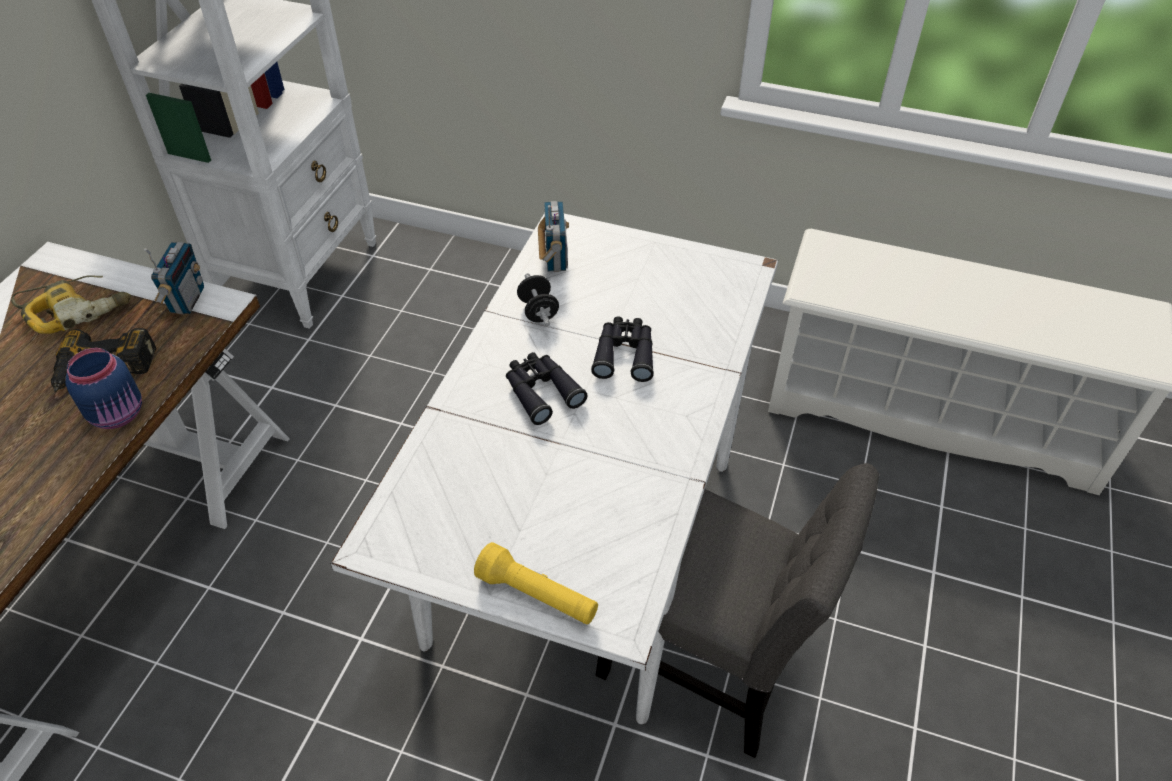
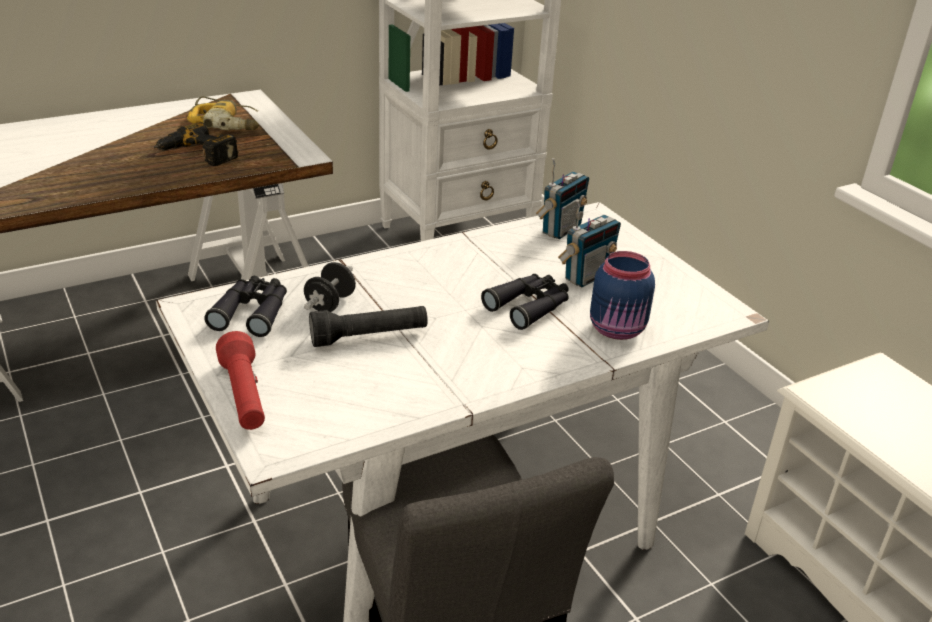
camera: 40 degrees right, 15 degrees down
blue jar [66,348,142,429] -> blue jar moved to [590,251,655,340]
radio [144,242,204,314] -> radio moved to [558,200,621,287]
yellow flashlight [474,542,598,625] -> red flashlight [216,331,265,430]
black binoculars [506,352,588,425] -> black binoculars moved to [204,276,287,337]
black dumbbell [517,273,559,326] -> black dumbbell moved to [304,262,356,312]
none -> black flashlight [309,306,428,347]

